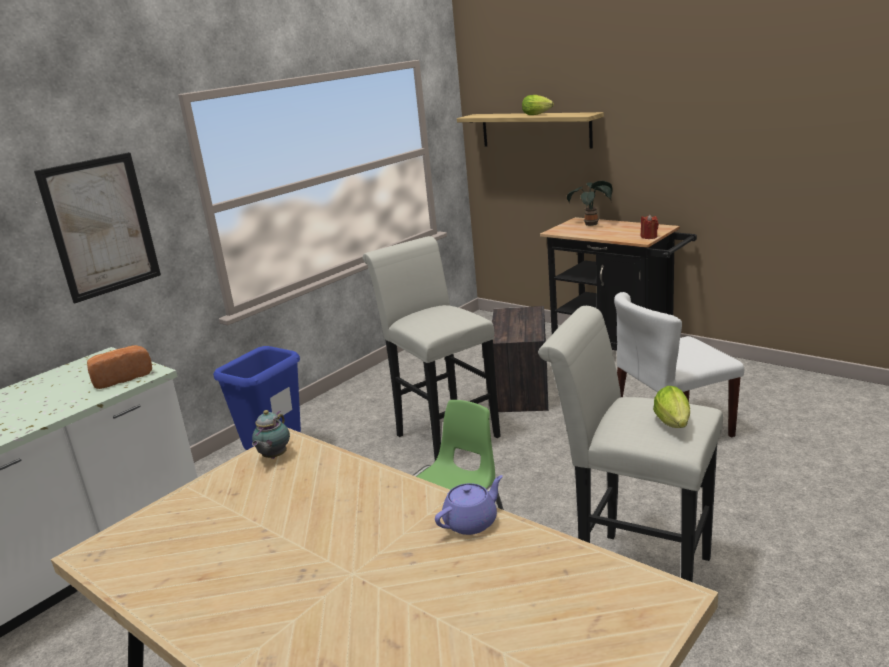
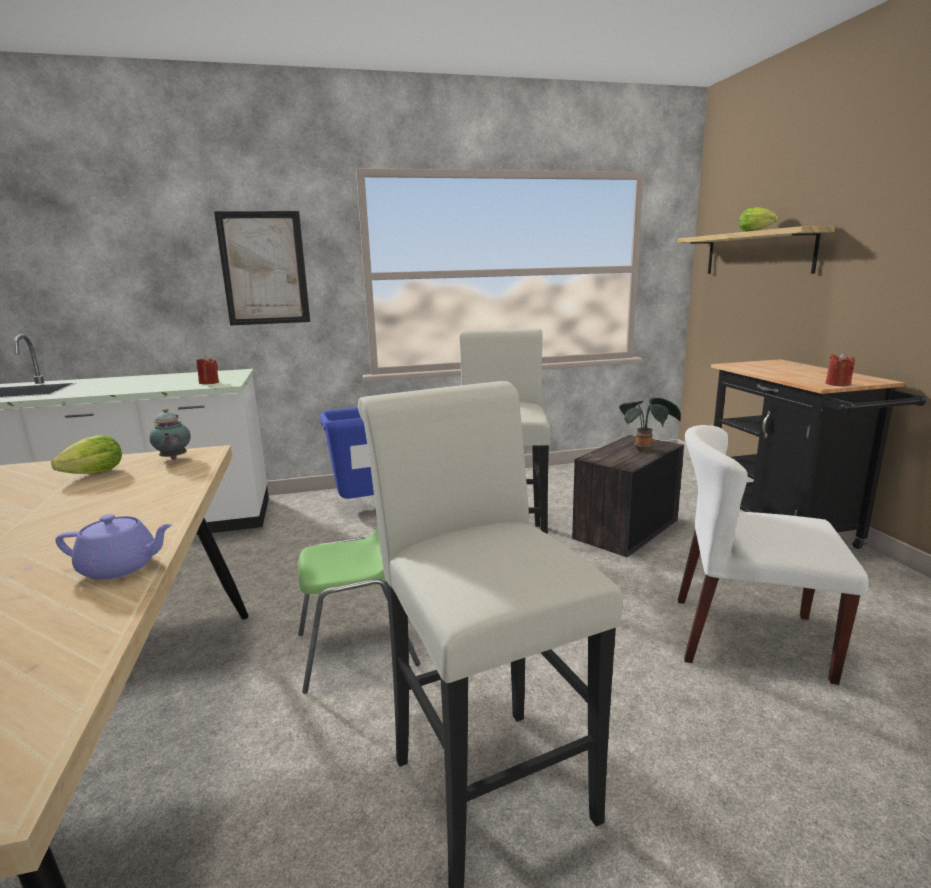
camera: 35 degrees right, 5 degrees down
bread [87,345,152,389] -> red candle [196,356,219,384]
teapot [252,410,290,459] -> teapot turned 75 degrees counterclockwise [149,408,191,460]
potted plant [567,181,613,226] -> potted plant moved to [619,398,681,451]
lettuce [653,386,690,428] -> lettuce moved to [51,435,122,474]

